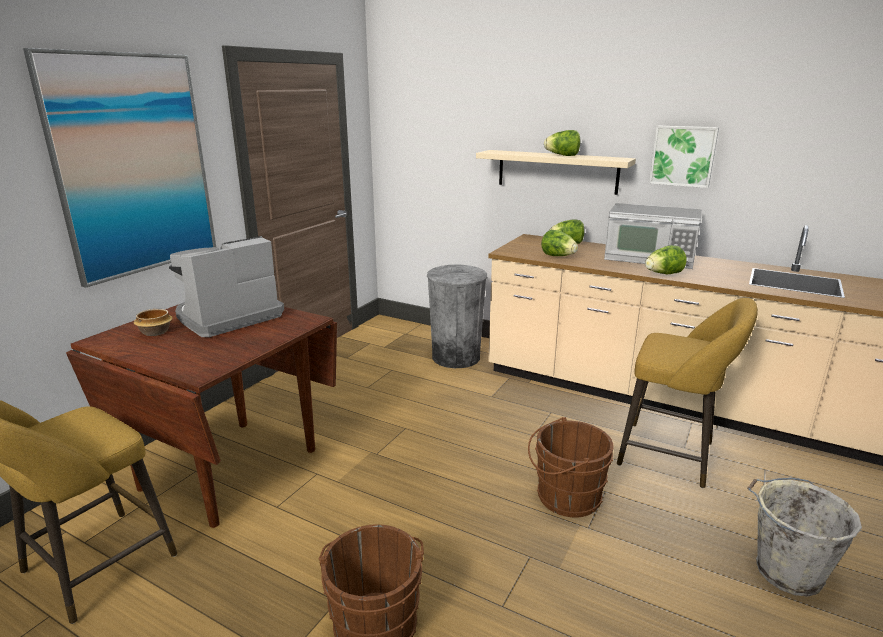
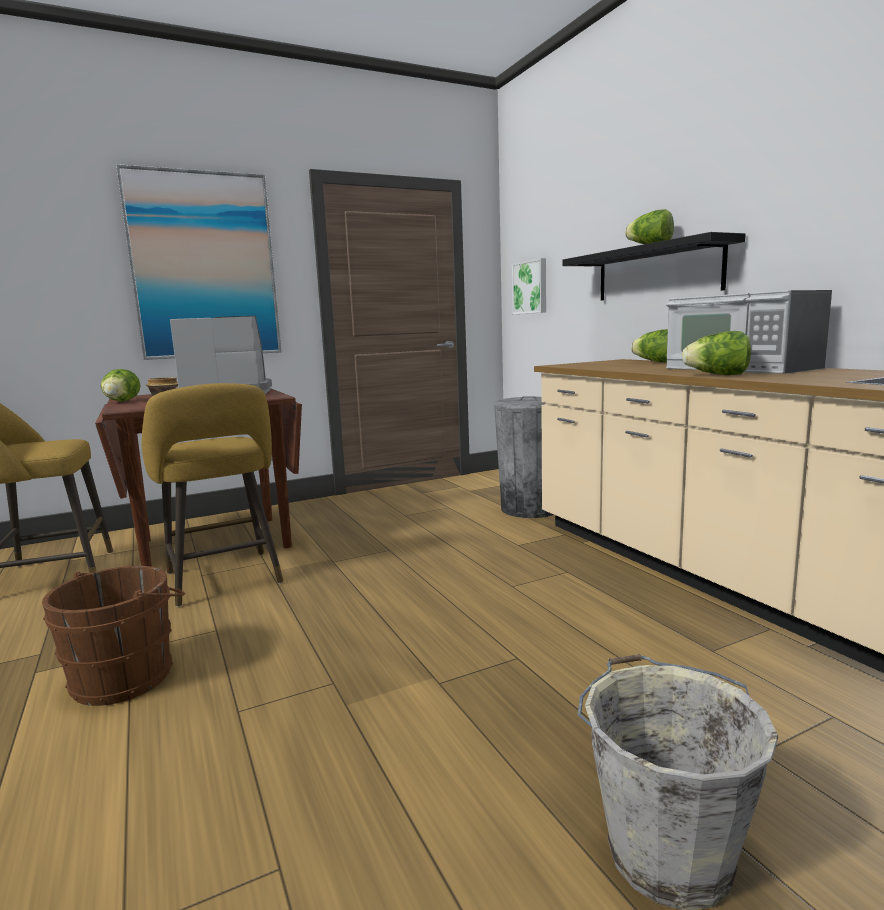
camera: 35 degrees right, 10 degrees down
beige shelf [476,150,636,195] -> black shelf [562,232,746,300]
brown bucket [528,417,614,517] -> none
lettuce [541,230,578,256] -> lettuce moved to [101,369,140,401]
yellow stool [617,298,758,488] -> yellow stool moved to [141,383,283,607]
picture [649,125,719,188] -> picture moved to [512,258,546,314]

